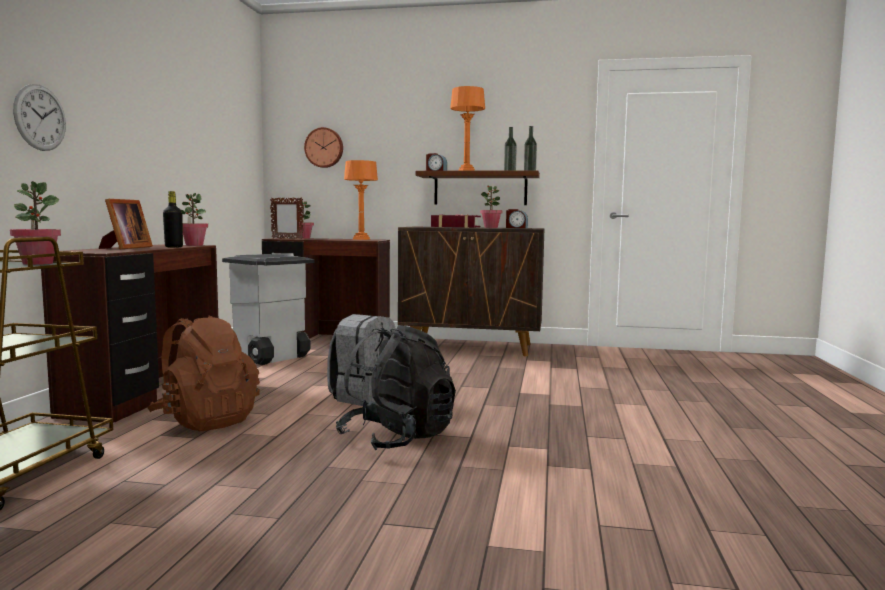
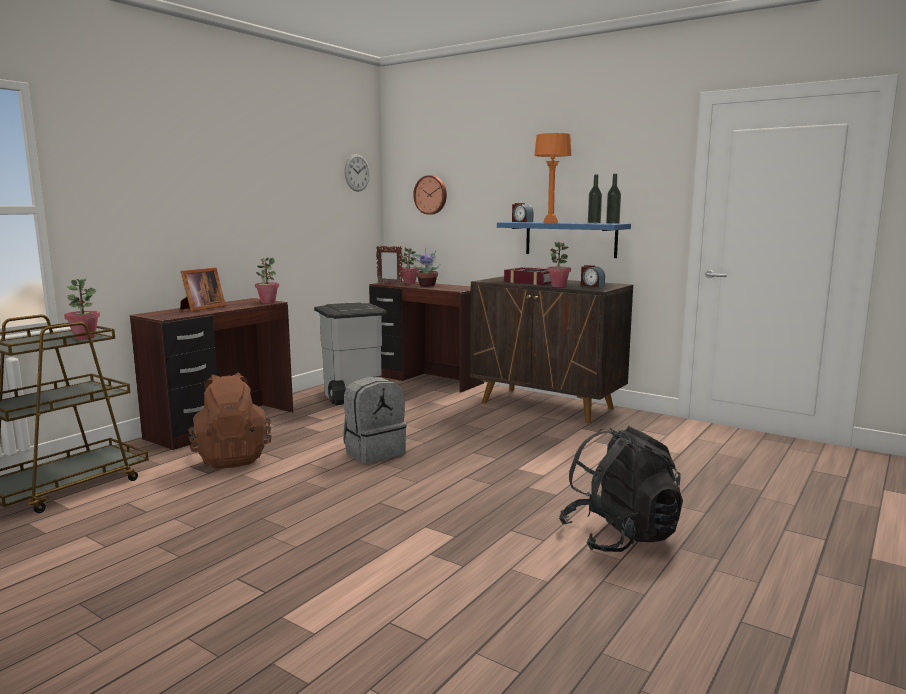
camera: 25 degrees right, 5 degrees up
wall clock [13,84,66,151] -> wall clock moved to [344,154,370,192]
black bottle [163,191,183,248] -> none
black backpack [336,325,456,450] -> black backpack moved to [559,426,683,552]
orange table lamp [344,160,378,240] -> none
brown shelf [416,170,540,205] -> blue shelf [497,222,631,258]
none -> potted plant [410,248,440,286]

